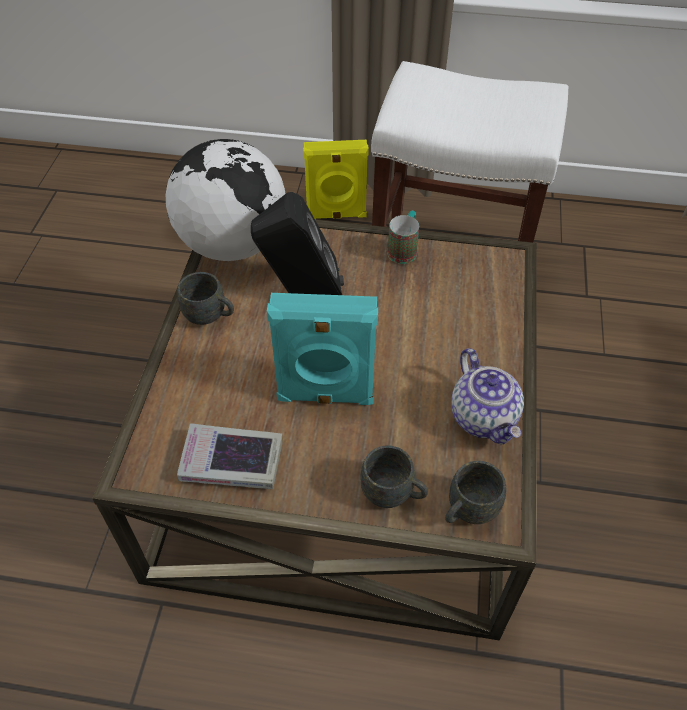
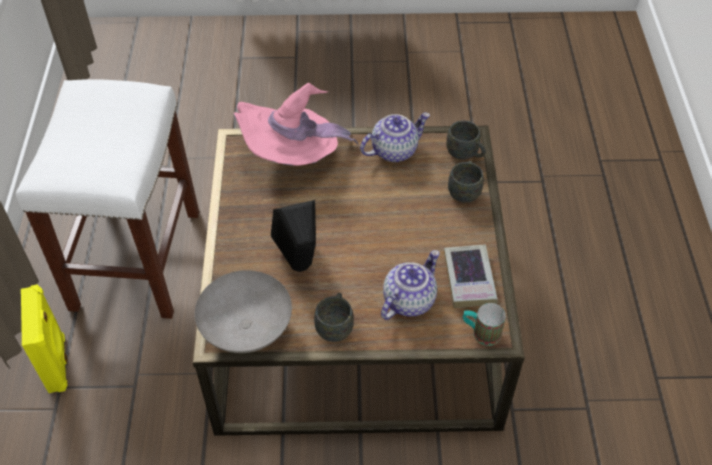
camera: 100 degrees left, 0 degrees up
globe [166,139,286,261] -> grey bowl [195,270,292,353]
turquoise speaker [267,293,378,405] -> none
mug [388,211,419,264] -> mug moved to [463,303,506,346]
none -> pink hat [234,83,359,166]
none -> teapot [381,250,439,320]

